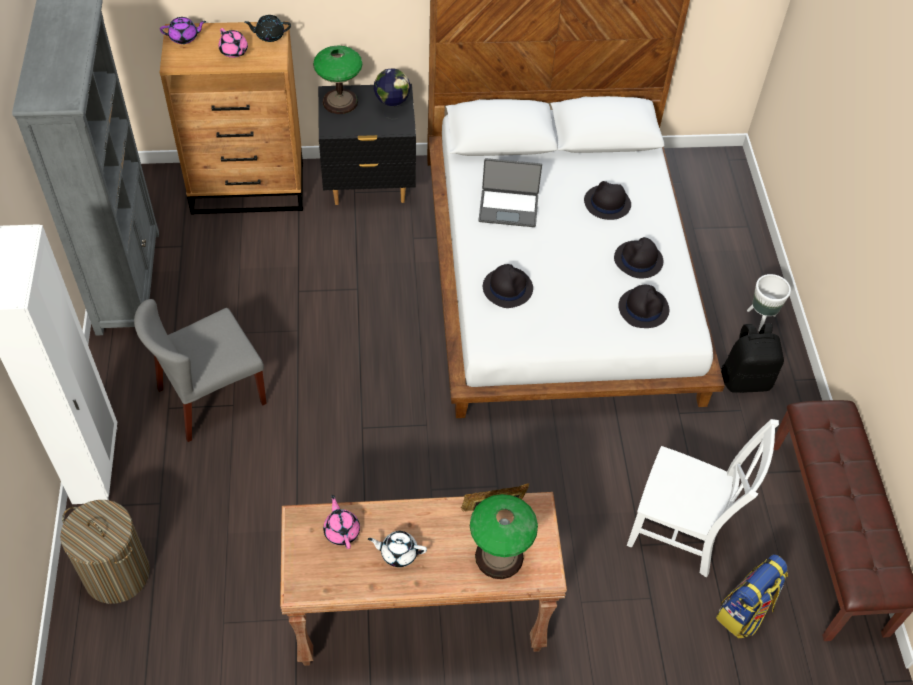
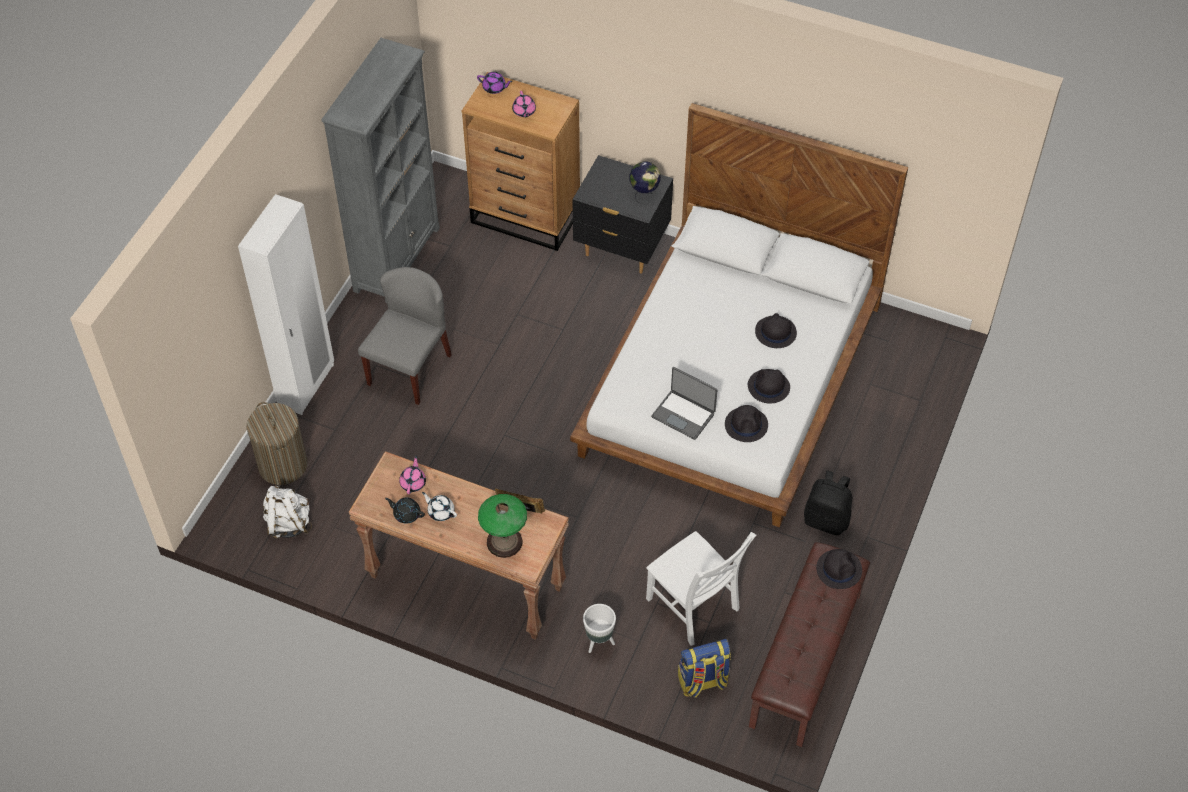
camera: 30 degrees right, 0 degrees up
grey chair [134,299,267,442] -> grey chair turned 120 degrees clockwise [358,267,452,405]
black teapot [244,15,291,42] -> black teapot moved to [385,497,425,524]
table lamp [313,45,363,114] -> none
laptop [478,158,542,227] -> laptop moved to [651,367,717,440]
black hat [483,264,533,308] -> black hat moved to [816,549,862,589]
white planter [747,274,791,332] -> white planter moved to [583,604,616,653]
none -> white backpack [263,484,312,538]

